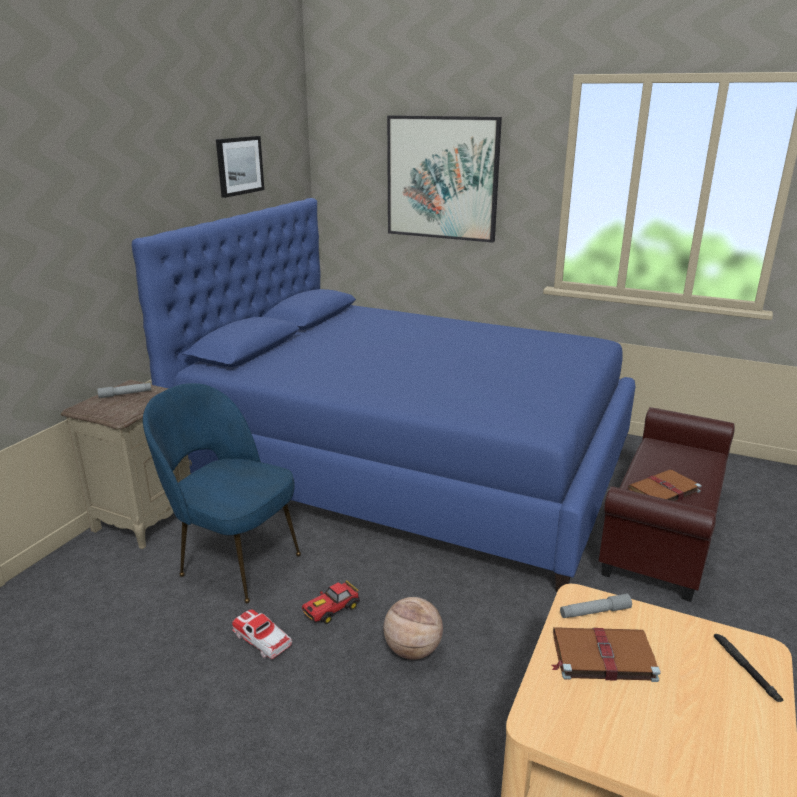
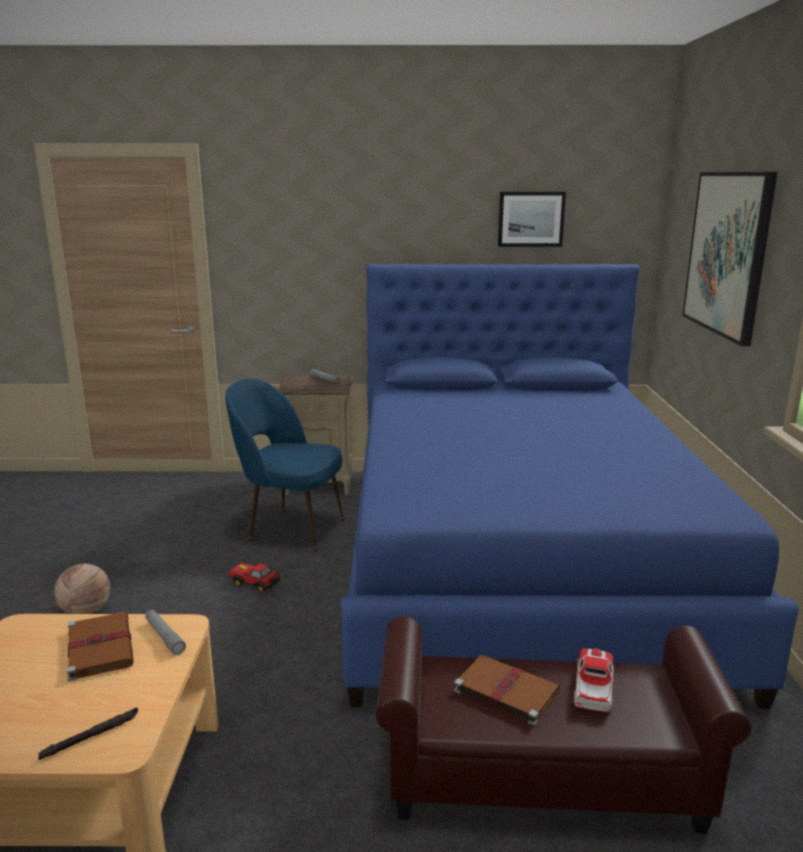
camera: 65 degrees right, 5 degrees down
blue chair [143,383,301,603] -> blue chair turned 75 degrees counterclockwise [226,379,344,551]
toy car [232,609,292,659] -> toy car moved to [573,648,614,712]
basketball [384,597,443,660] -> basketball moved to [54,563,110,614]

